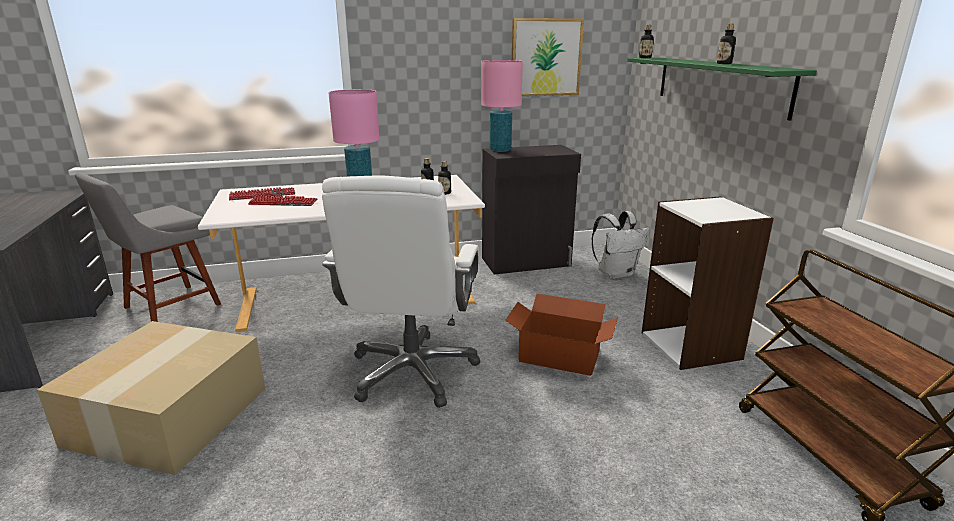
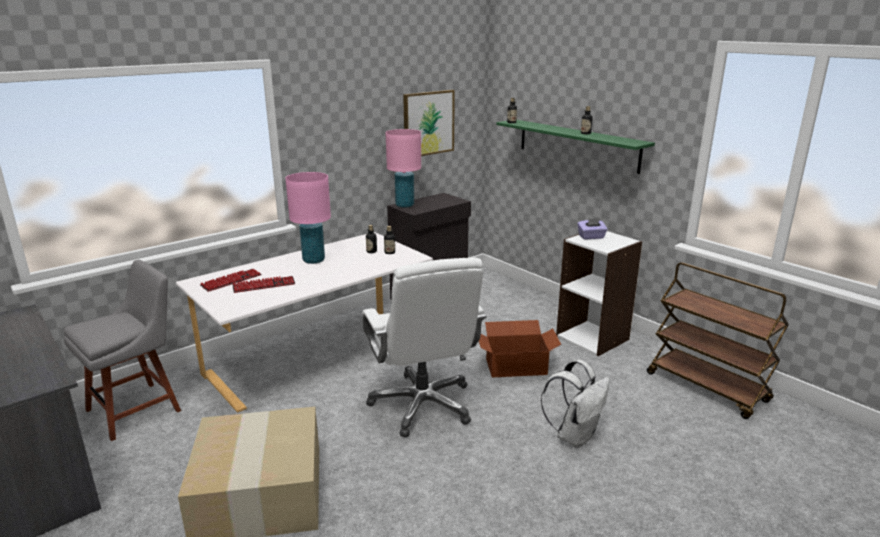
camera: 25 degrees left, 0 degrees up
grey chair [75,173,221,322] -> grey chair turned 150 degrees counterclockwise [64,260,181,441]
white backpack [592,211,650,279] -> white backpack moved to [541,360,610,448]
none -> purple tissue box [578,219,608,239]

